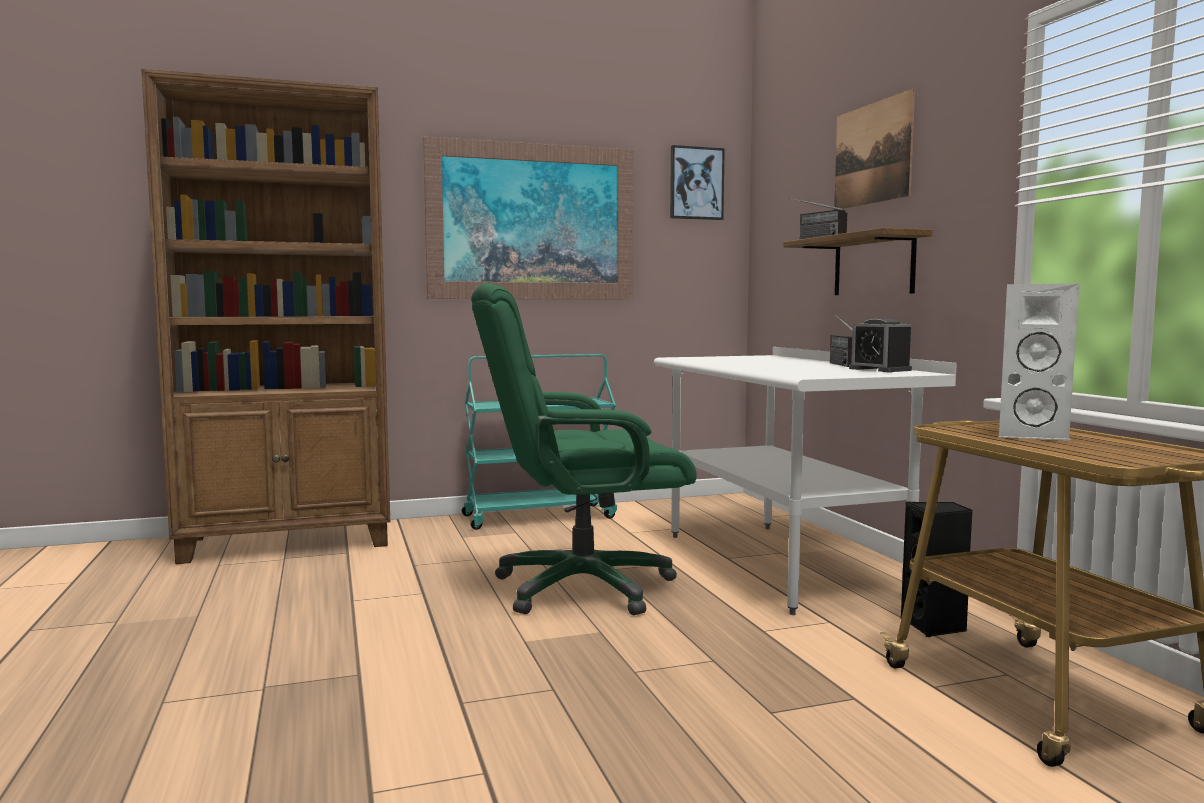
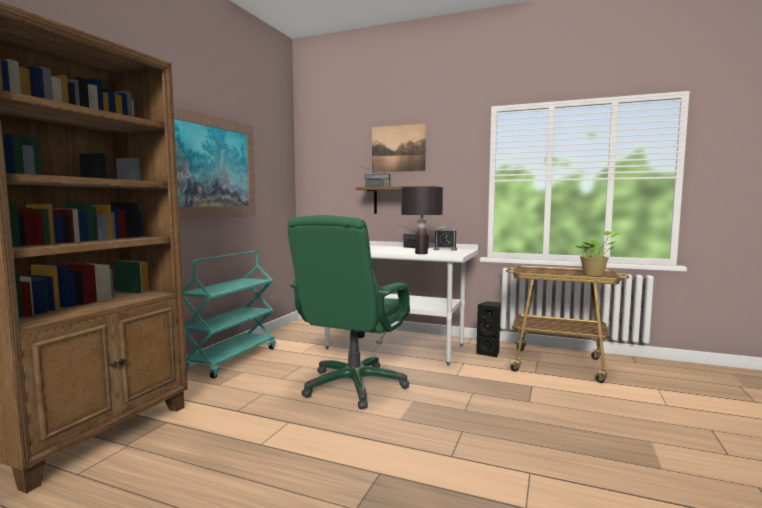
camera: 50 degrees left, 0 degrees up
picture [670,145,725,220] -> none
white speaker [998,284,1080,441] -> none
none -> black table lamp [401,187,443,254]
none -> potted plant [575,231,619,276]

